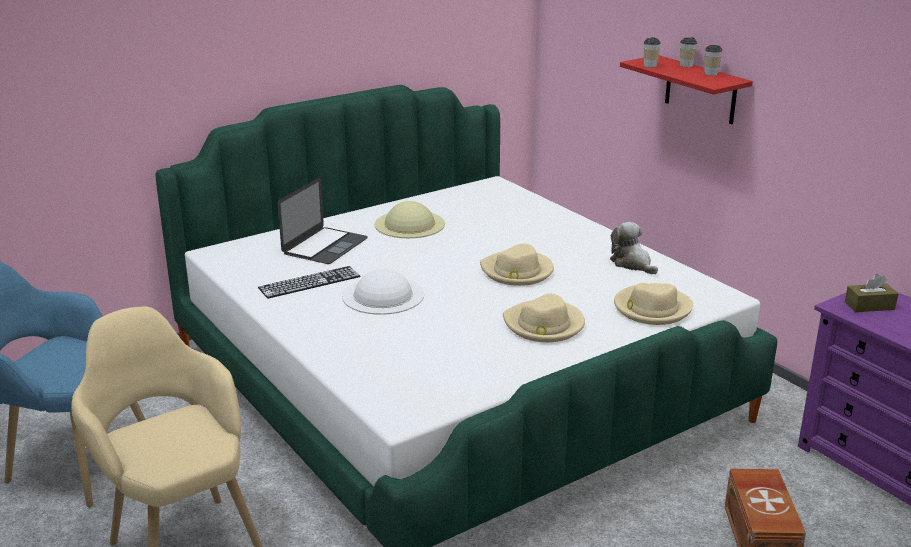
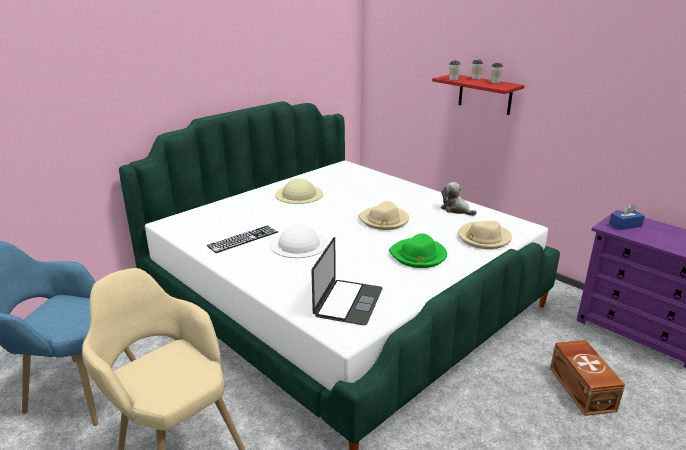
camera: 10 degrees left, 0 degrees up
laptop [278,178,368,264] -> laptop moved to [311,237,383,325]
beige hat [503,294,585,342] -> green hat [389,233,447,268]
brown tissue box [845,274,899,312] -> blue tissue box [609,204,645,230]

